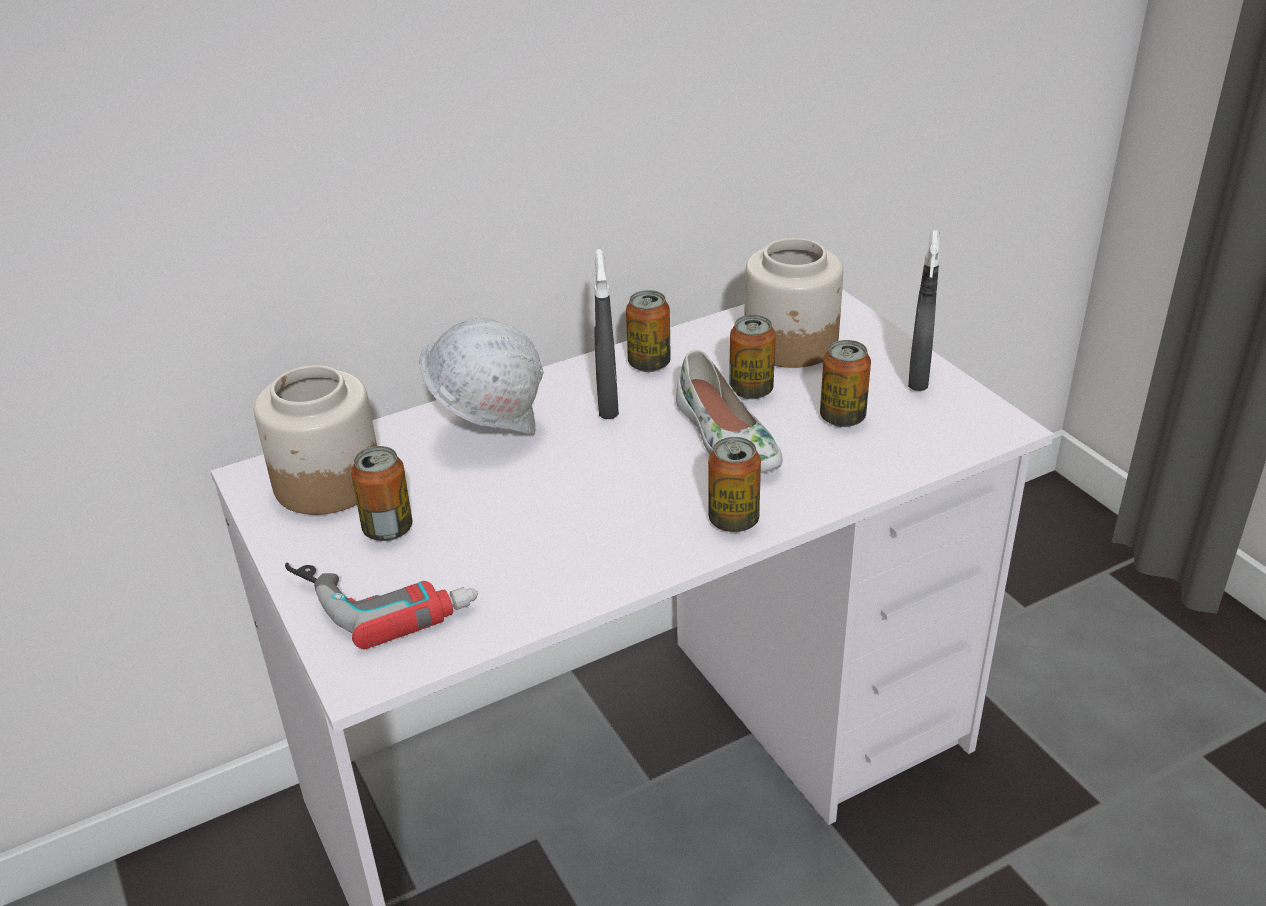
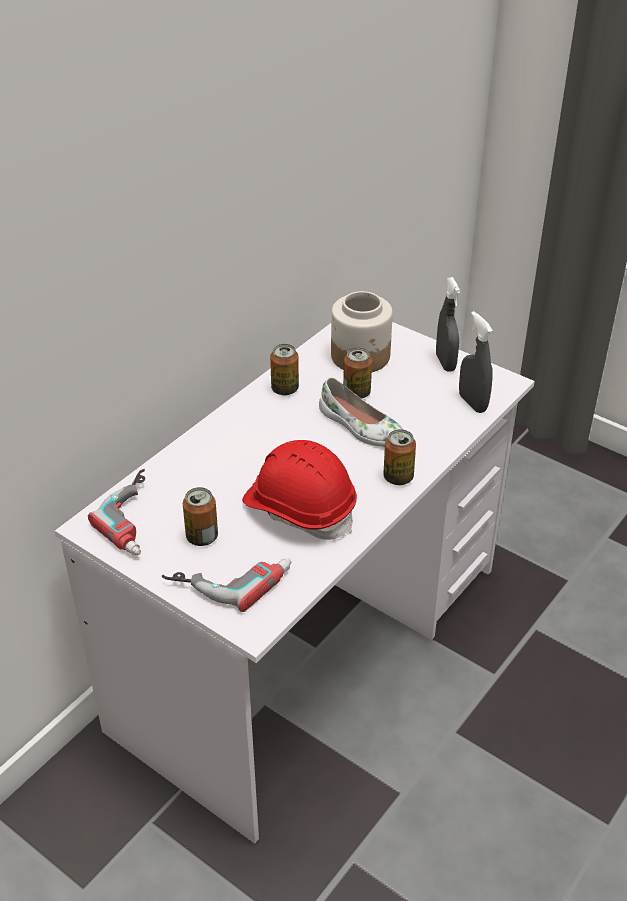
camera: 25 degrees left, 5 degrees up
jar [254,365,377,515] -> power drill [88,469,145,555]
white hard hat [419,318,544,435] -> none
grey spray bottle [595,249,619,419] -> grey spray bottle moved to [459,311,493,413]
can [820,340,871,427] -> none
none -> red hard hat [242,440,357,540]

